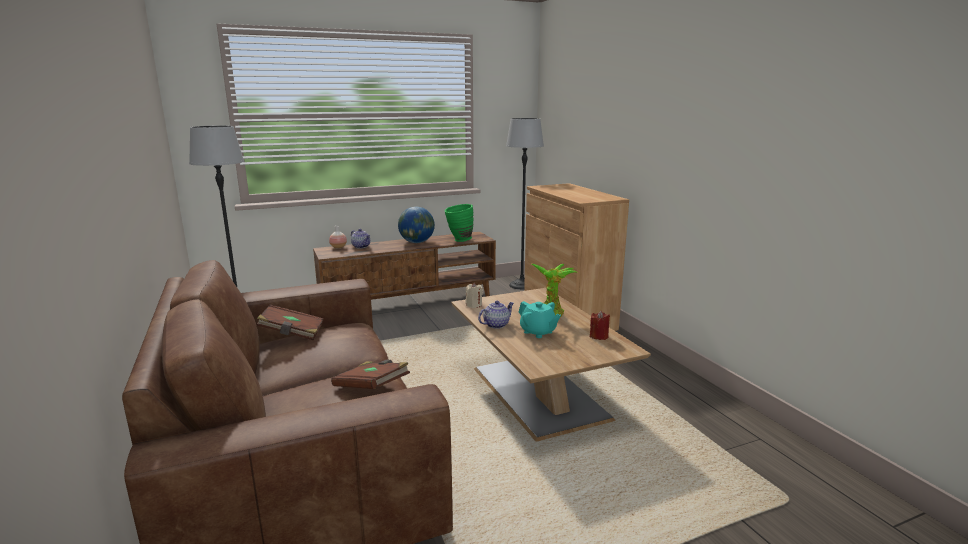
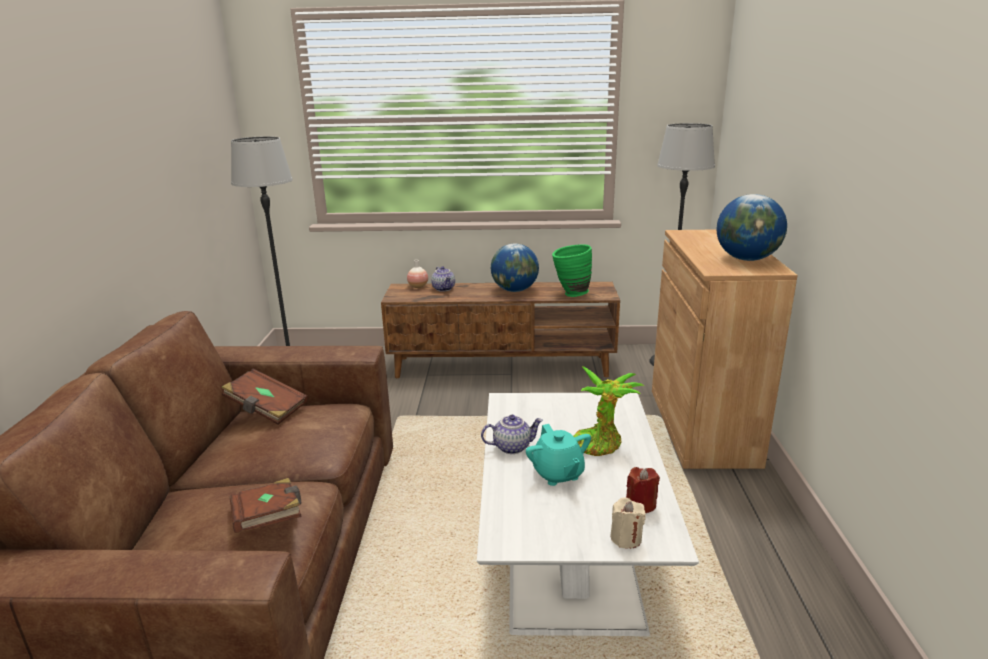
camera: 25 degrees right, 5 degrees up
brown coffee table [451,288,651,441] -> white coffee table [477,393,699,636]
beige candle [465,283,483,308] -> beige candle moved to [610,497,646,549]
none -> globe [717,194,787,261]

